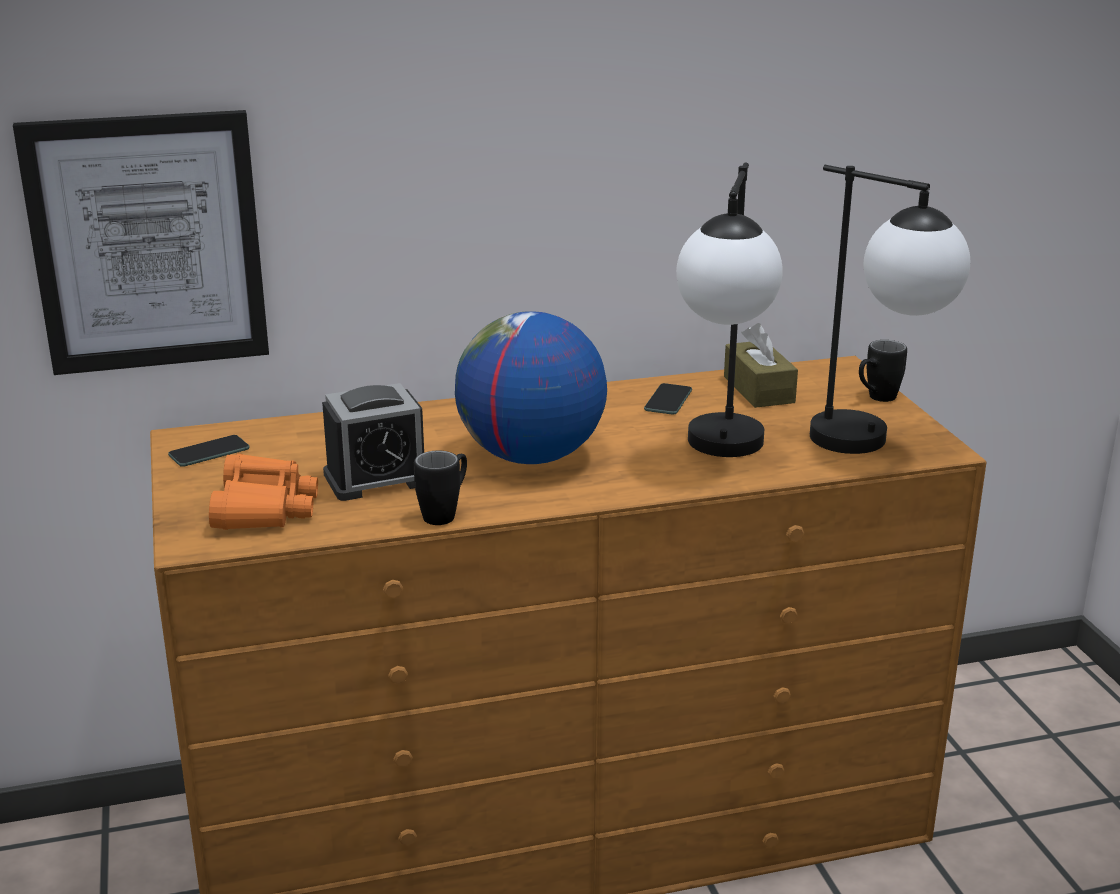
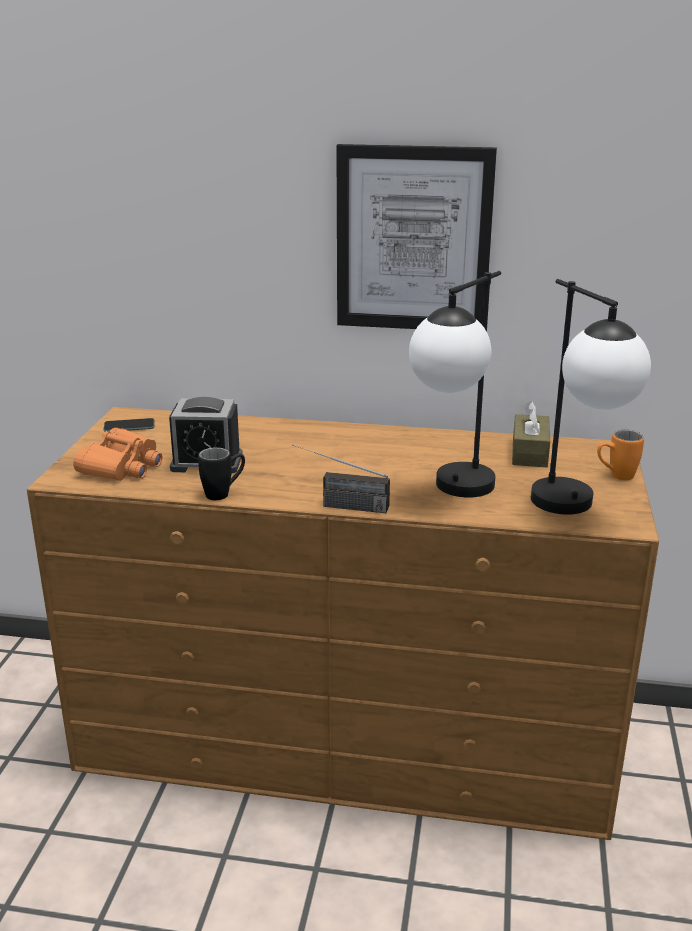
camera: 25 degrees right, 0 degrees up
picture [13,110,269,375] -> picture moved to [337,144,497,329]
globe [455,311,607,464] -> none
phone [644,383,692,415] -> none
black mug [859,340,907,402] -> orange mug [597,430,644,480]
none -> radio [292,444,390,513]

